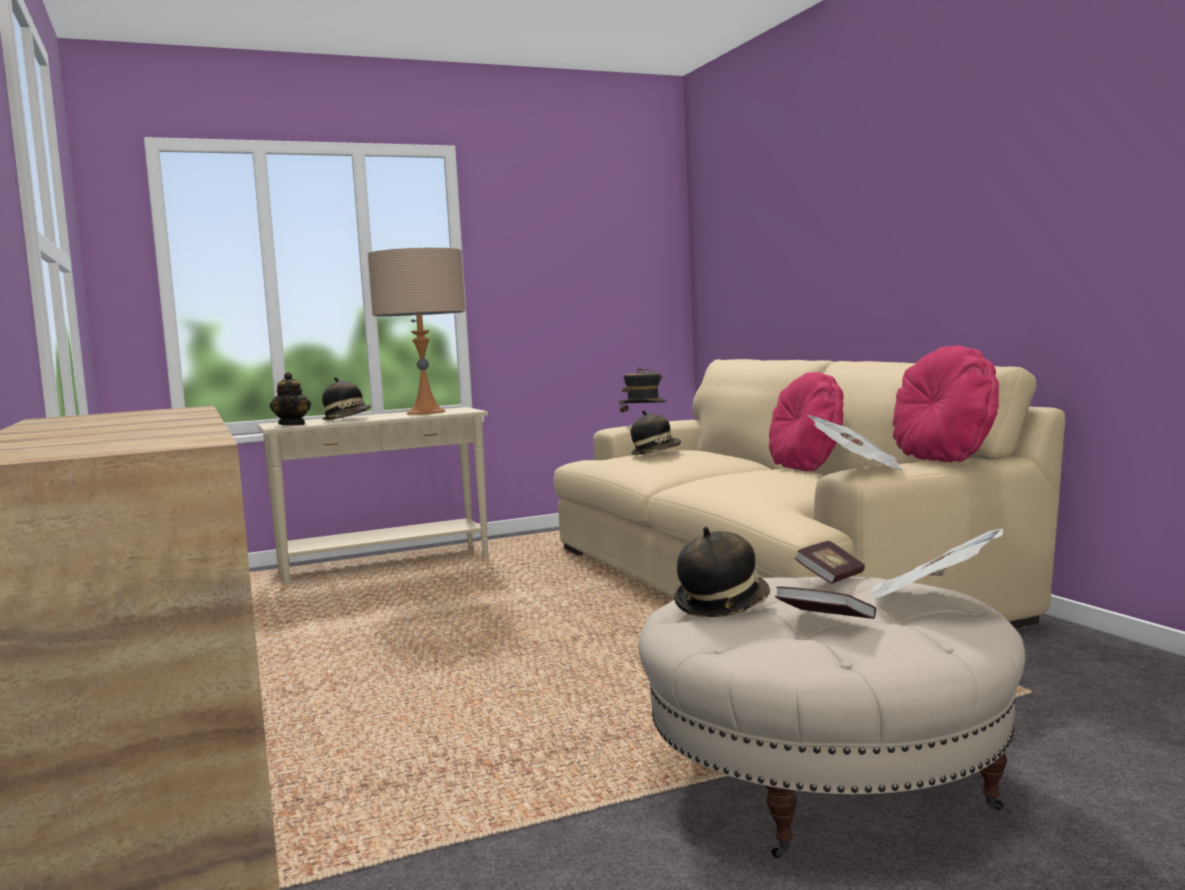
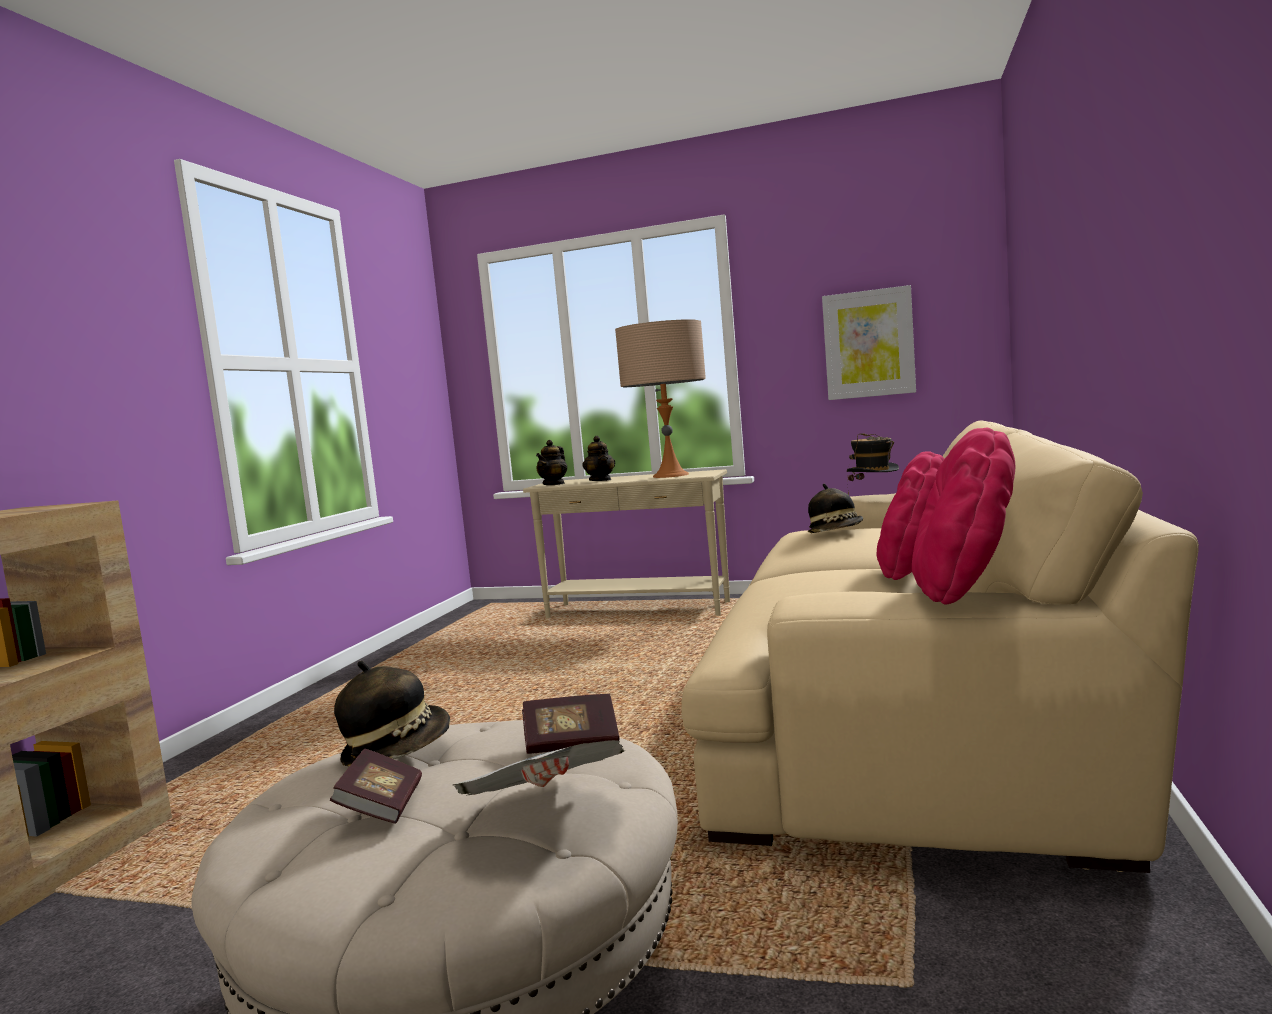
camera: 40 degrees right, 0 degrees up
hat [322,377,371,420] -> teapot [583,436,615,481]
newspaper [807,415,904,471] -> none
none -> picture [822,285,916,400]

